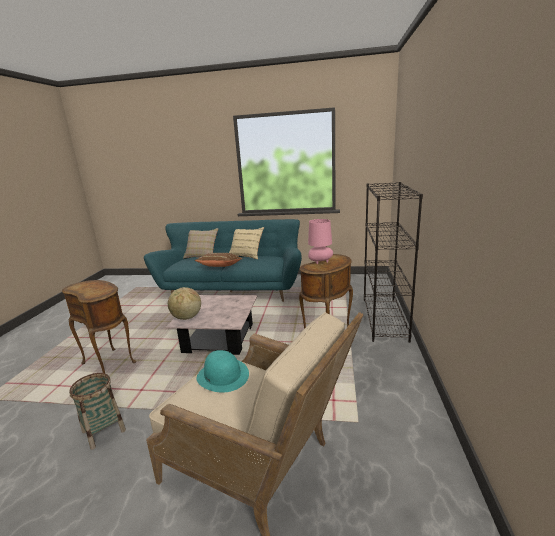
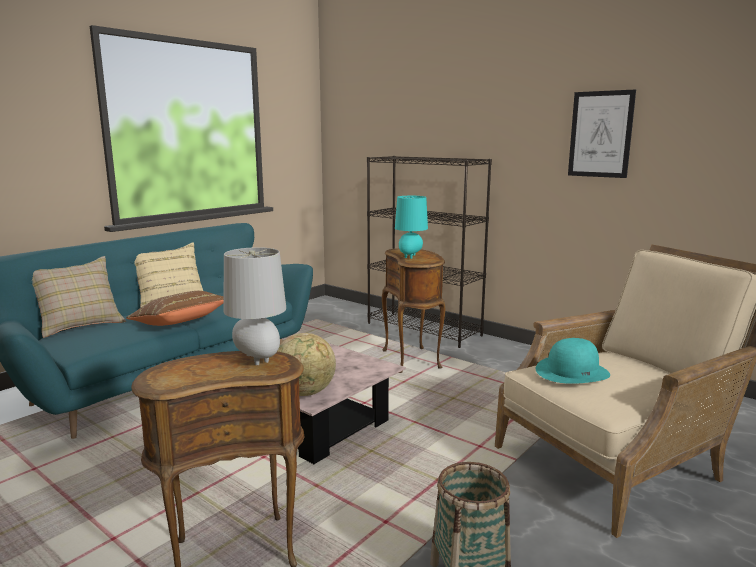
camera: 60 degrees left, 5 degrees down
pink table lamp [308,219,333,264] -> turquoise table lamp [395,196,428,259]
none -> grey table lamp [223,247,286,365]
none -> picture [568,90,636,178]

